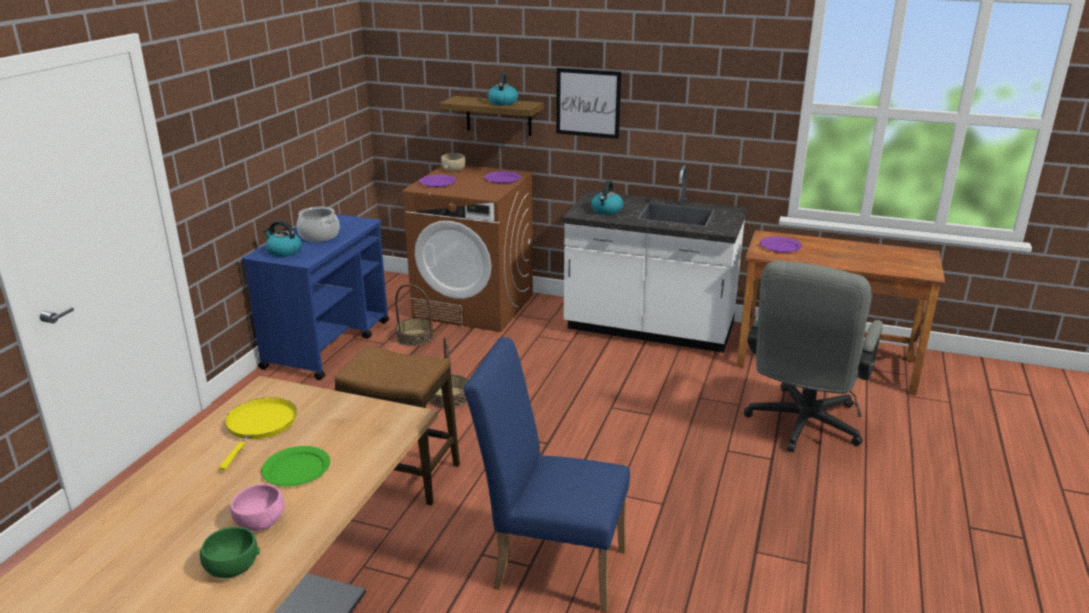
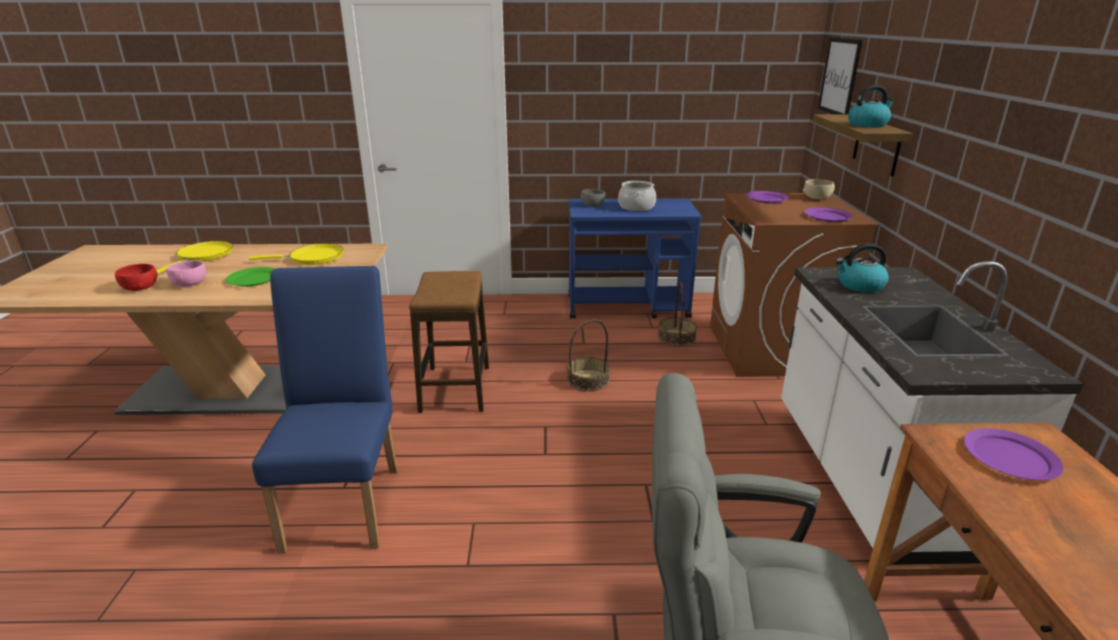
camera: 70 degrees right, 0 degrees up
green bowl [200,527,260,578] -> red bowl [115,264,157,291]
kettle [263,220,301,257] -> grey bowl [581,189,605,207]
picture [556,68,622,139] -> picture moved to [818,37,863,114]
none -> yellow frying pan [156,241,233,274]

